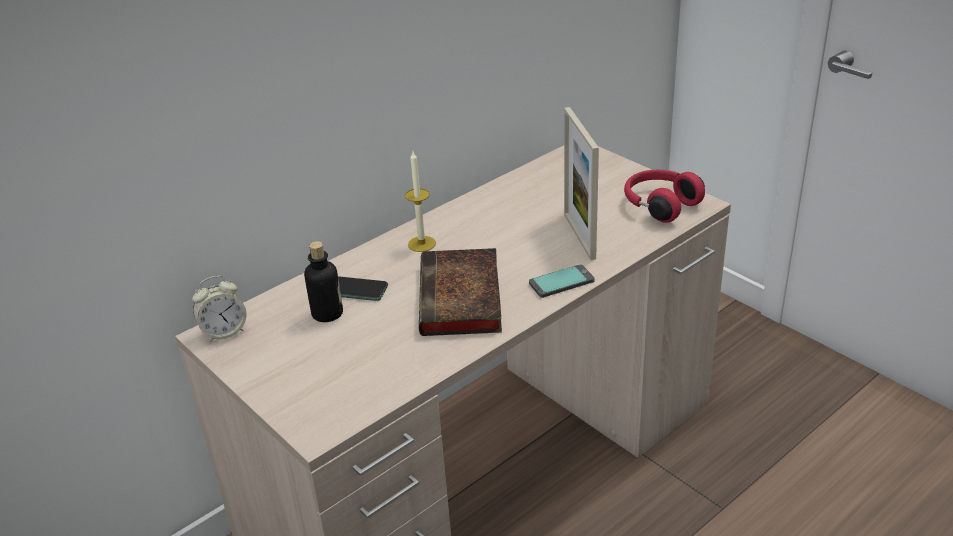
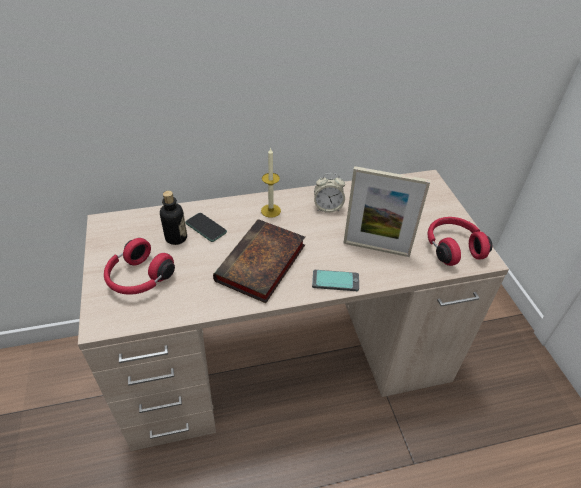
camera: 25 degrees right, 10 degrees up
alarm clock [192,276,247,342] -> alarm clock moved to [314,173,345,213]
picture frame [564,107,599,260] -> picture frame turned 90 degrees counterclockwise [343,166,430,257]
none -> red headphones [104,238,175,295]

